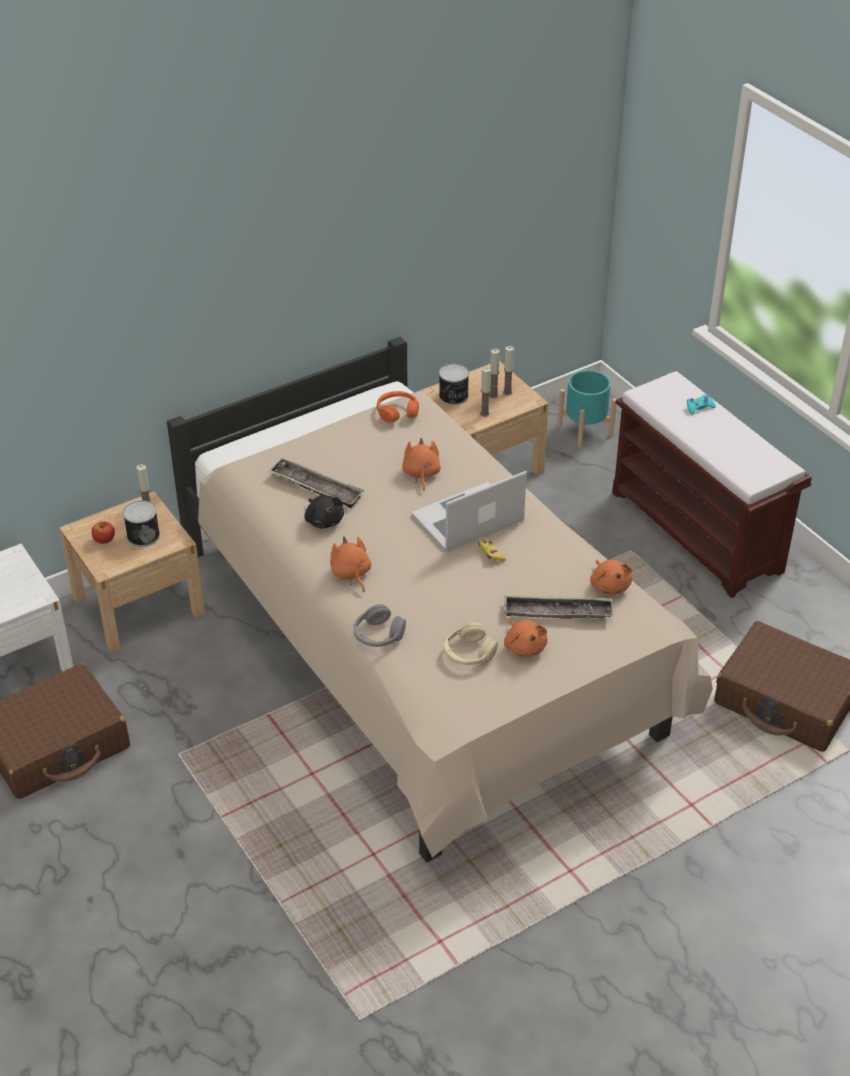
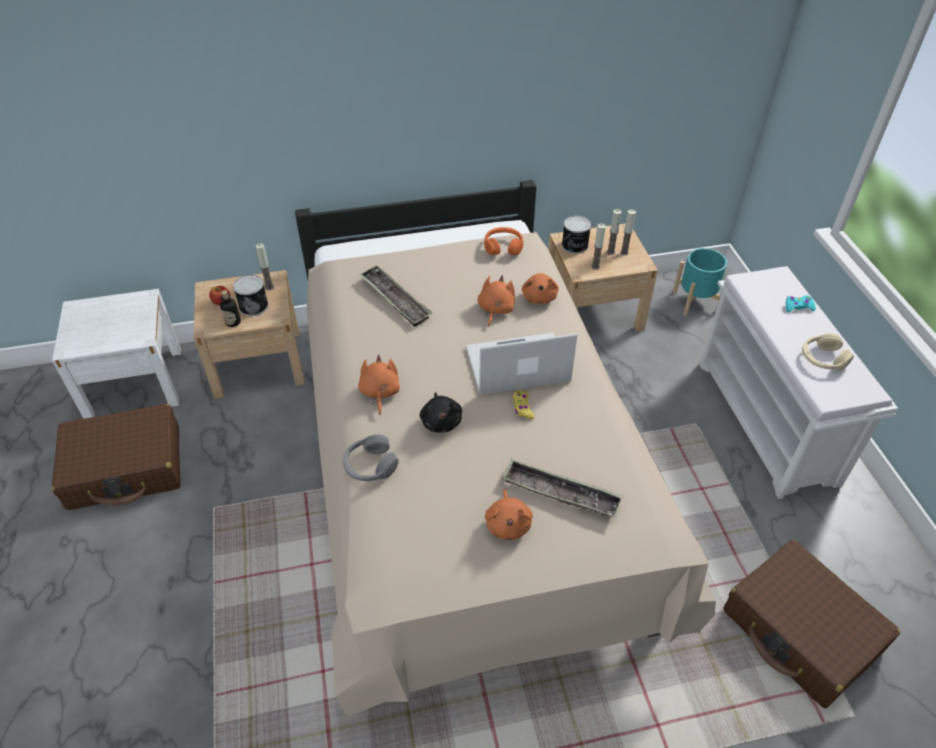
camera: 20 degrees right, 5 degrees up
black plush toy [304,495,344,528] -> black plush toy moved to [420,392,462,433]
beige headphones [444,622,498,665] -> beige headphones moved to [802,333,854,371]
orange plush toy [590,559,632,594] -> orange plush toy moved to [522,273,559,304]
brown bench [612,371,812,598] -> white bench [699,266,898,499]
none -> bottle [220,290,241,327]

